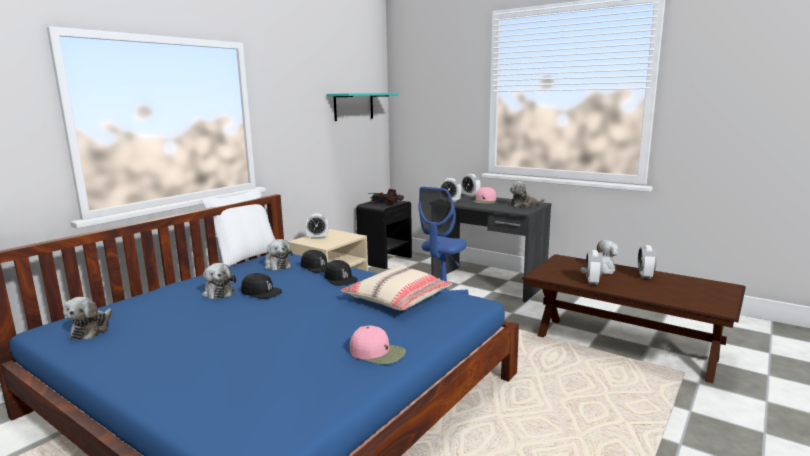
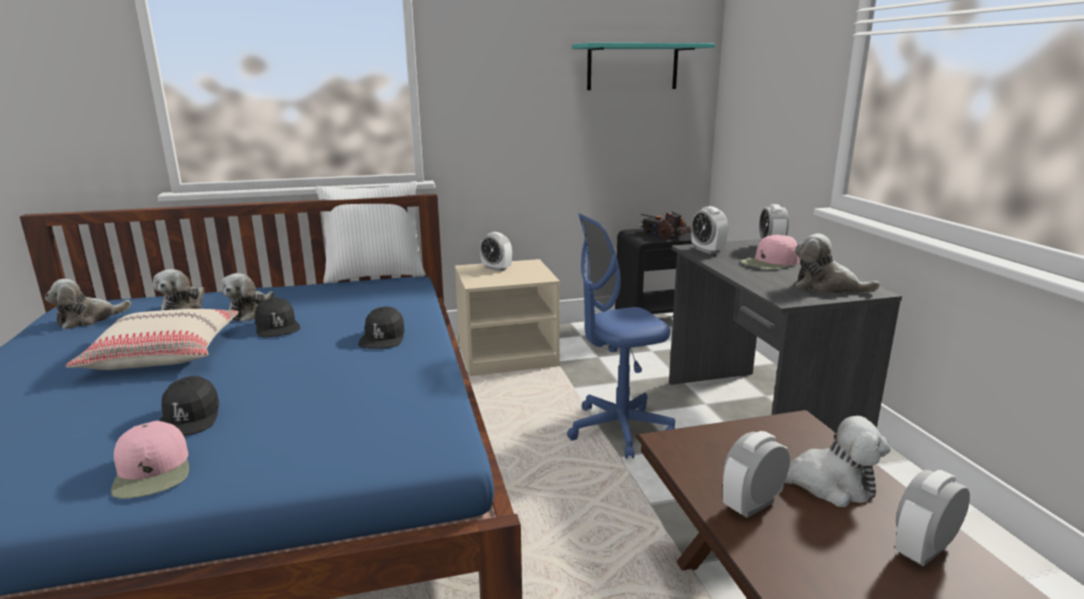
camera: 40 degrees right, 5 degrees up
plush toy [265,239,293,270] -> plush toy moved to [153,269,204,310]
black cap [301,250,327,273] -> black cap moved to [159,376,219,436]
beige pillow [341,267,452,311] -> beige pillow moved to [65,309,239,370]

